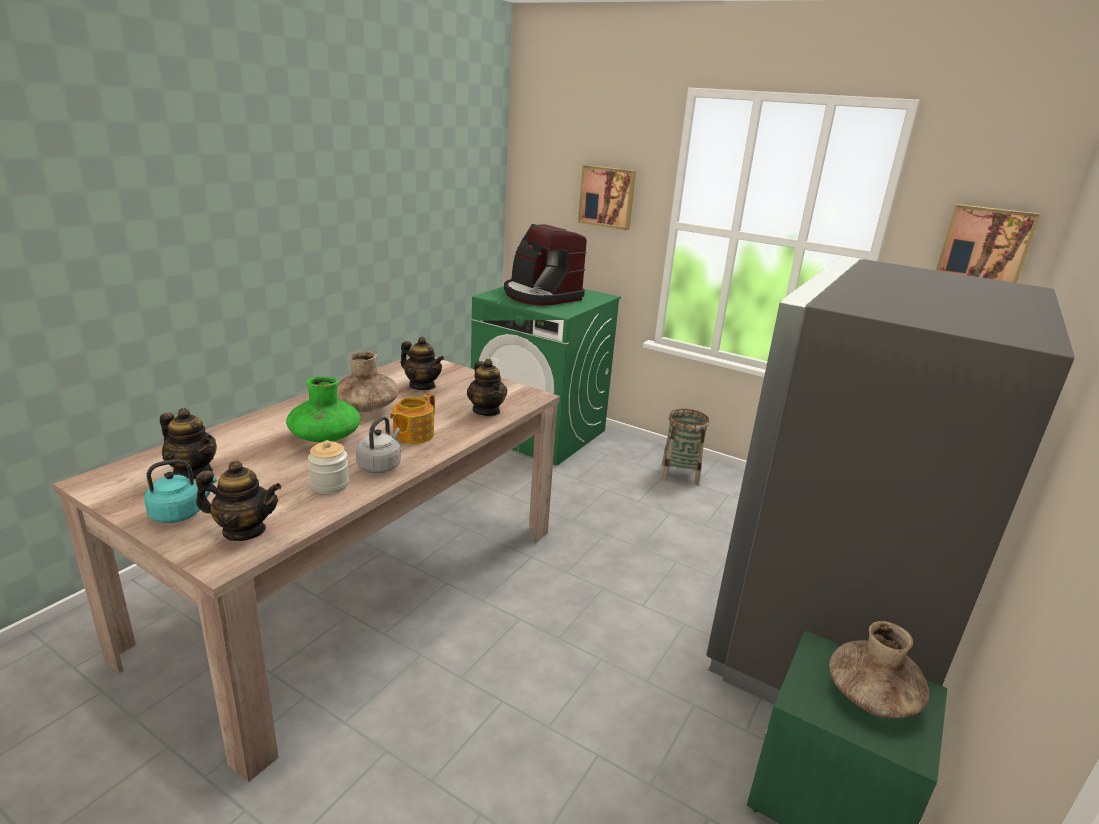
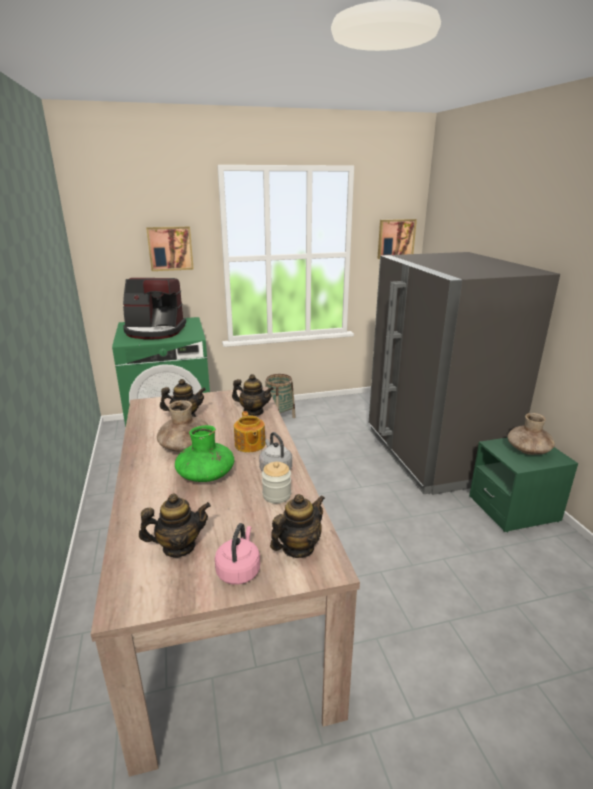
camera: 45 degrees left, 0 degrees up
turquoise kettle [144,459,217,523] -> pink kettle [215,523,260,585]

